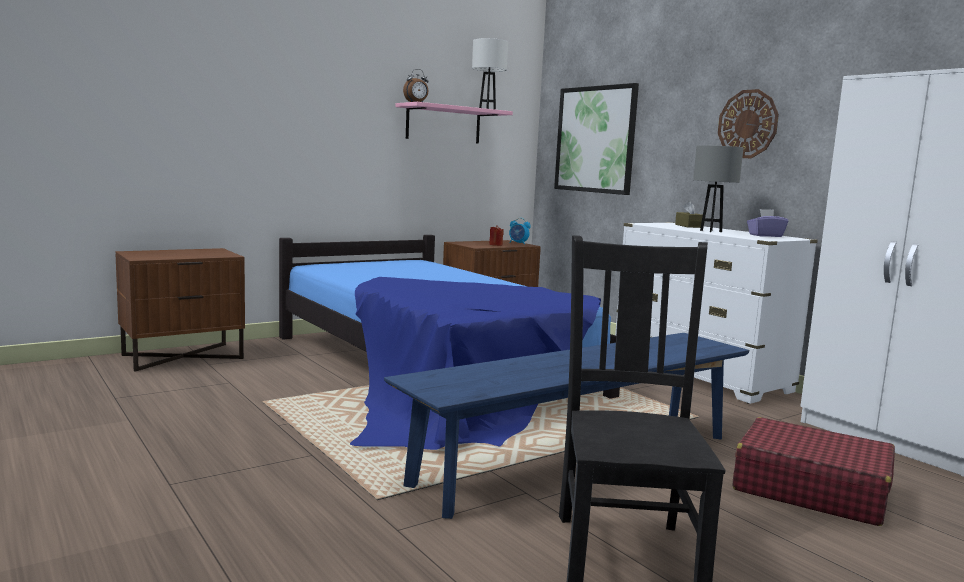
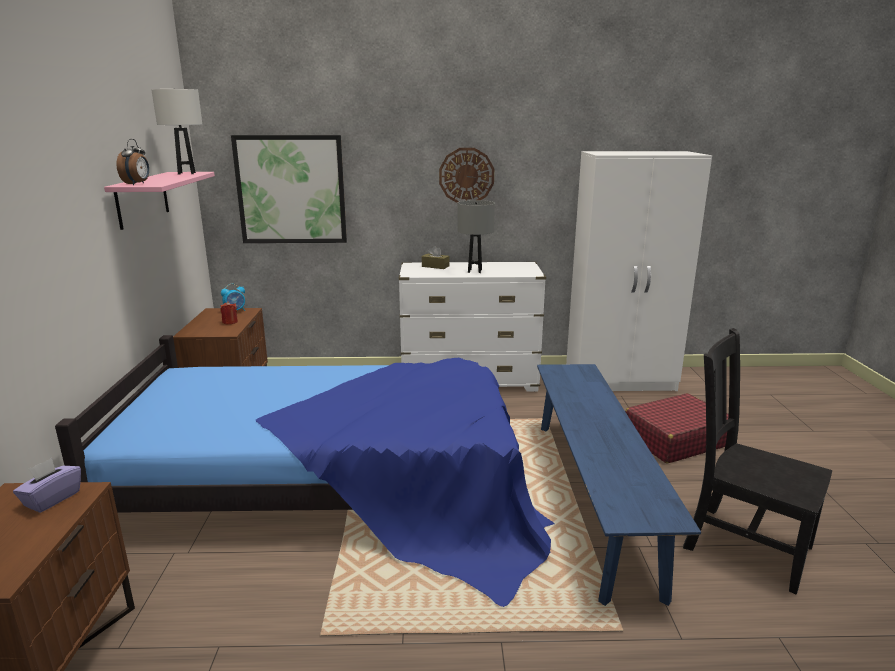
camera: 55 degrees left, 10 degrees up
purple tissue box [747,209,788,237] -> purple tissue box moved to [13,458,81,513]

